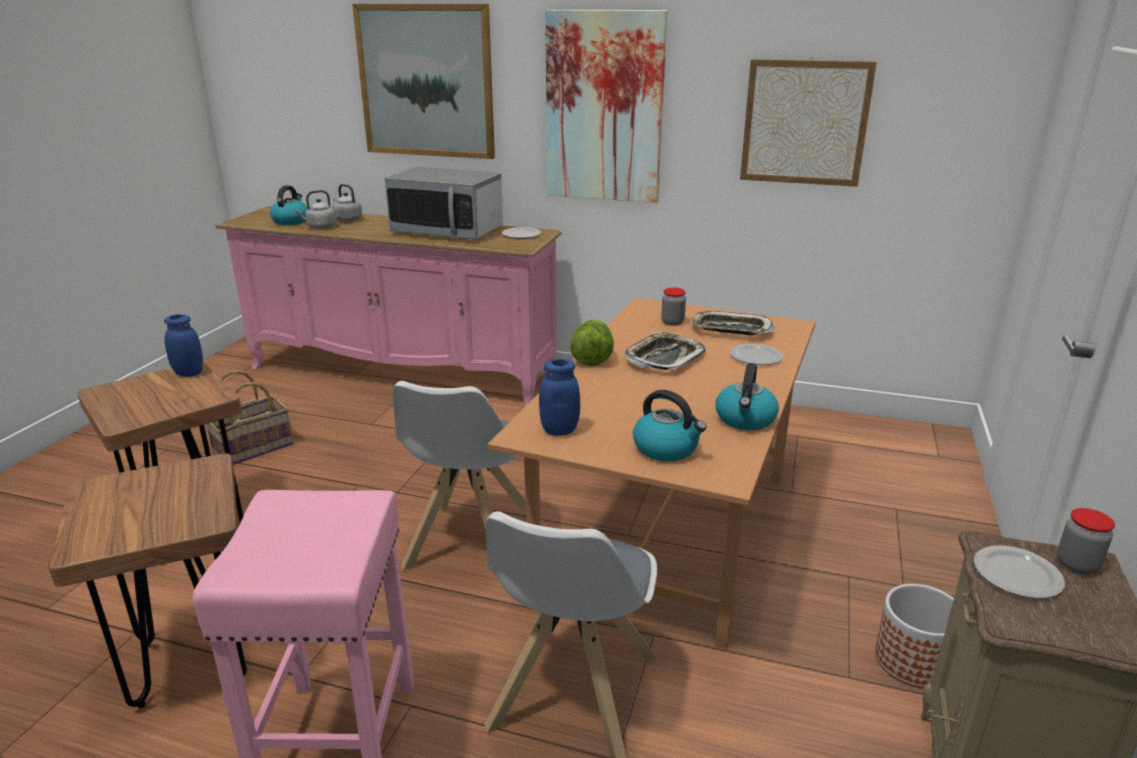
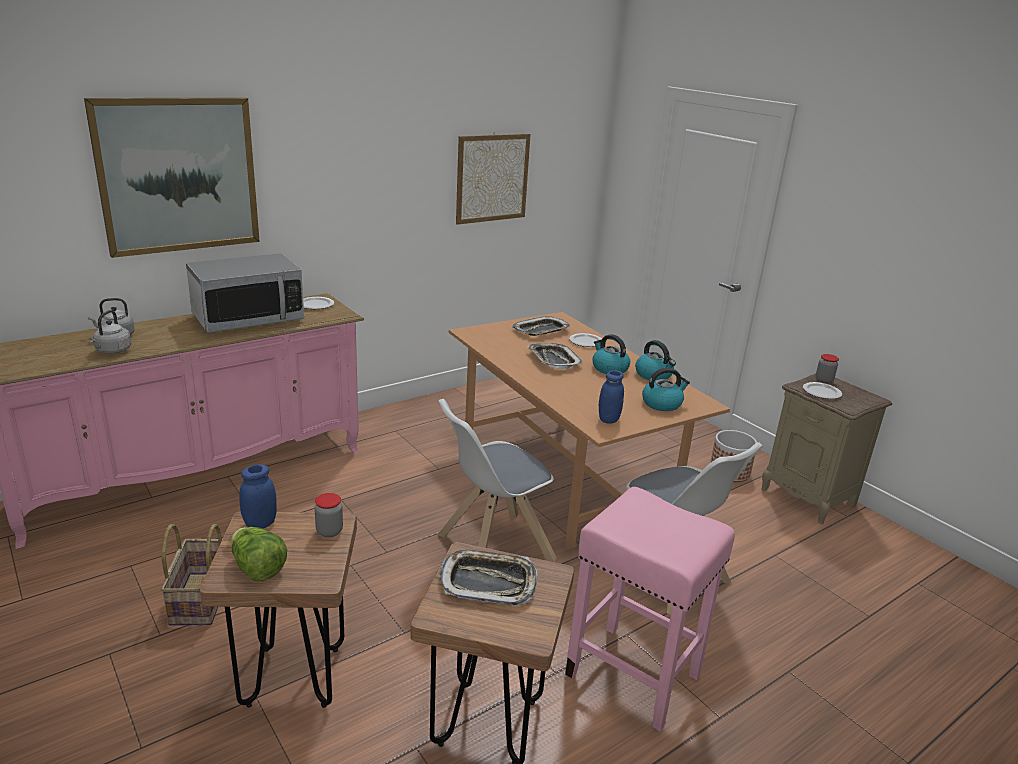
camera: 55 degrees left, 0 degrees up
kettle [270,185,308,225] -> kettle moved to [592,334,630,374]
chair [393,381,526,571] -> chair turned 105 degrees clockwise [437,399,557,562]
picture [545,10,667,203] -> none
lettuce [570,320,614,366] -> lettuce moved to [231,527,287,581]
jar [661,288,686,326] -> jar moved to [315,493,343,537]
none -> tray [439,550,538,606]

